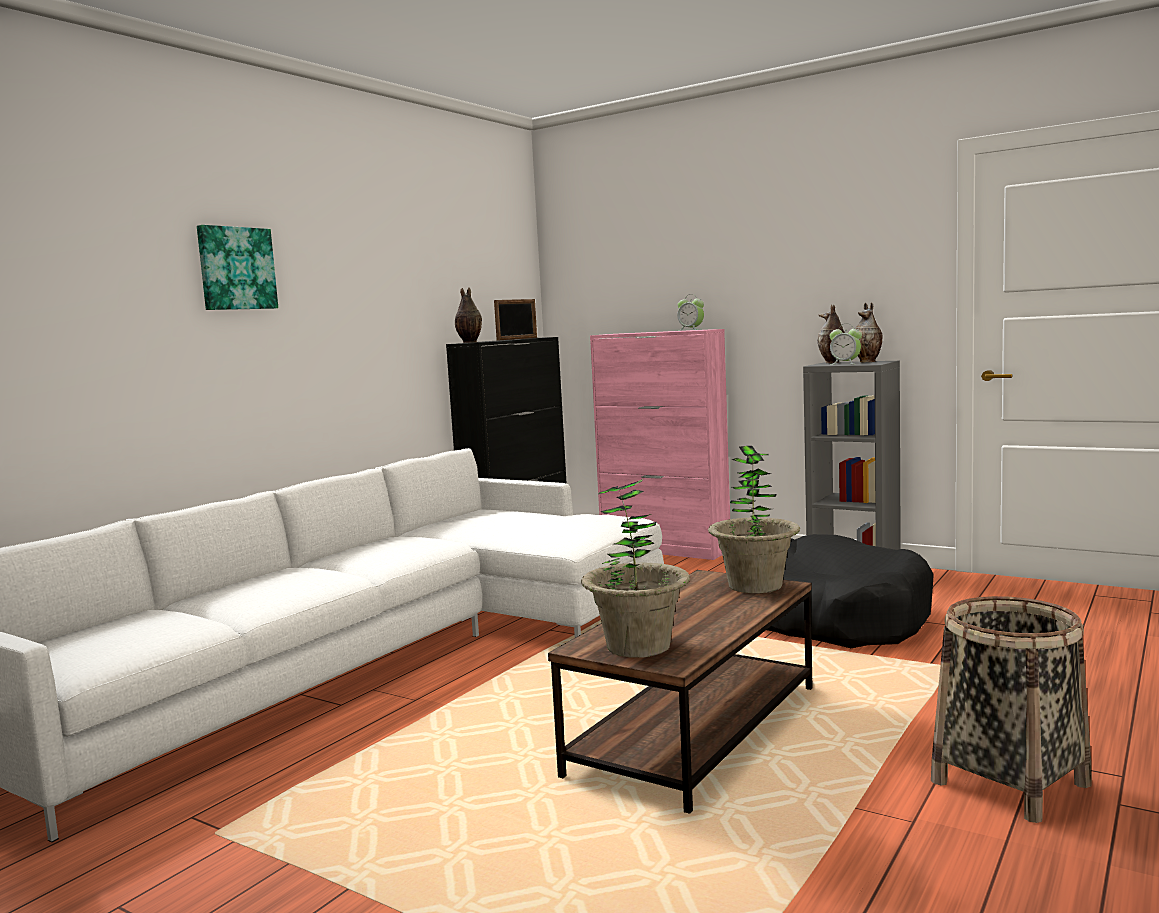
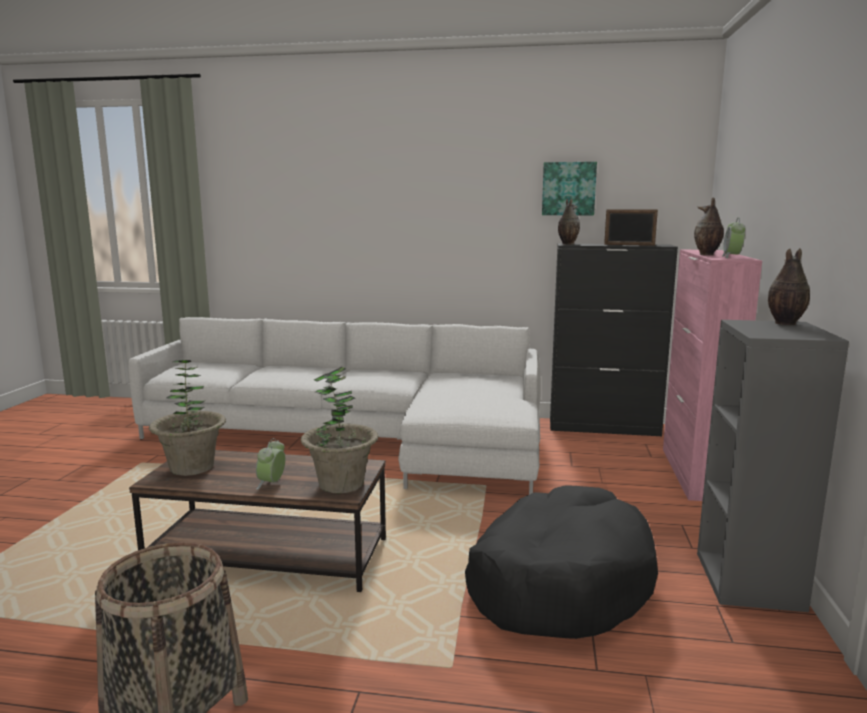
camera: 65 degrees right, 5 degrees up
picture [197,225,278,310] -> picture moved to [542,162,597,215]
alarm clock [830,324,862,365] -> alarm clock moved to [256,438,285,490]
vase [855,302,882,362] -> vase moved to [694,197,724,255]

